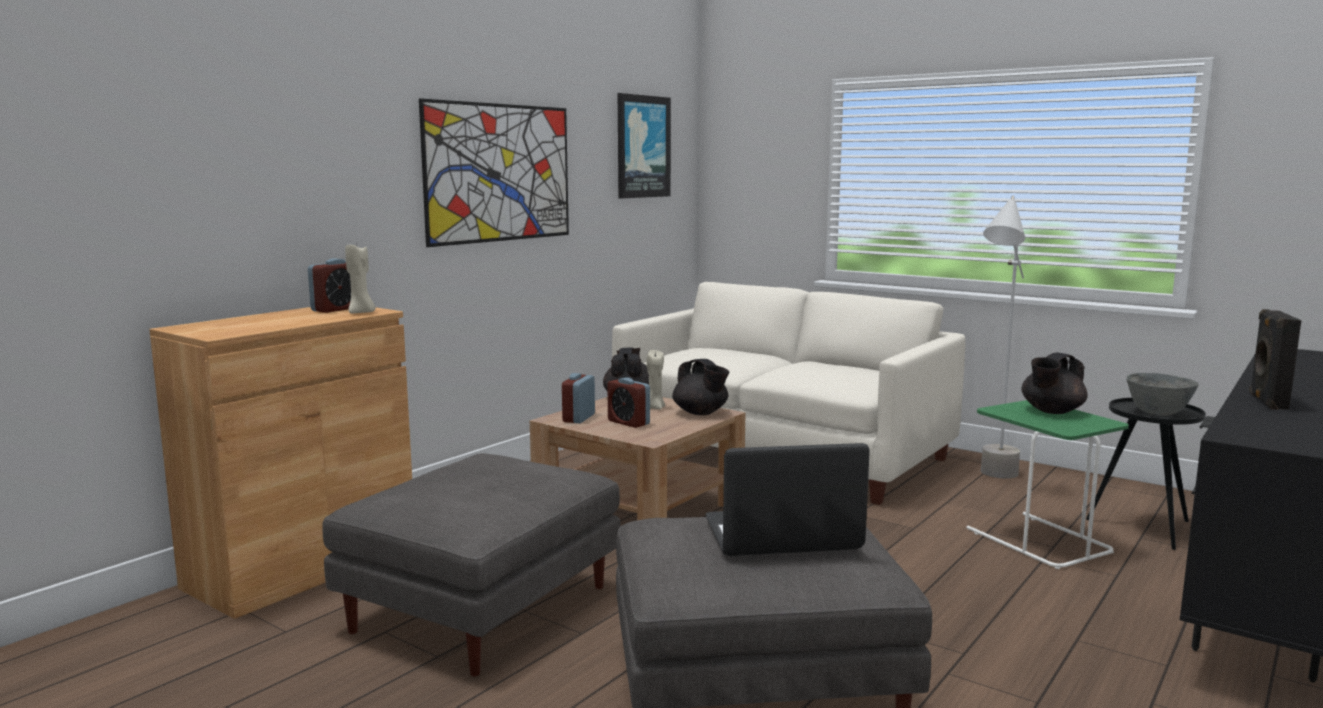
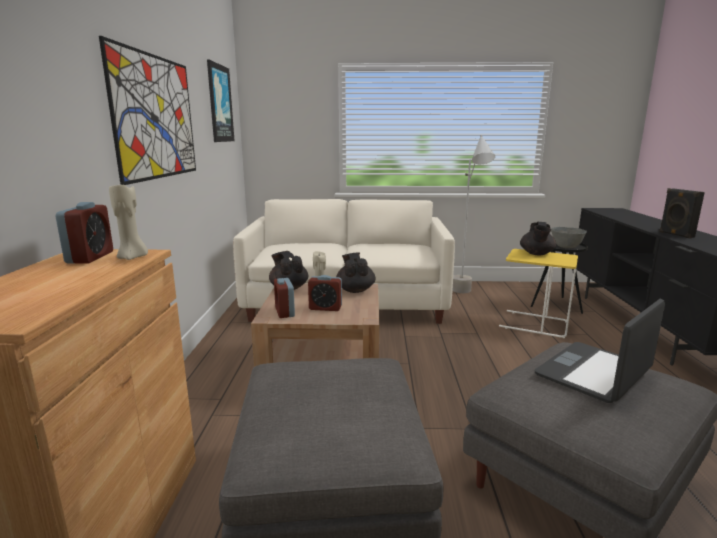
camera: 35 degrees left, 5 degrees up
black teapot [672,359,729,415] -> black teapot turned 120 degrees counterclockwise [336,252,375,293]
green side table [966,400,1129,569] -> yellow side table [499,249,578,338]

